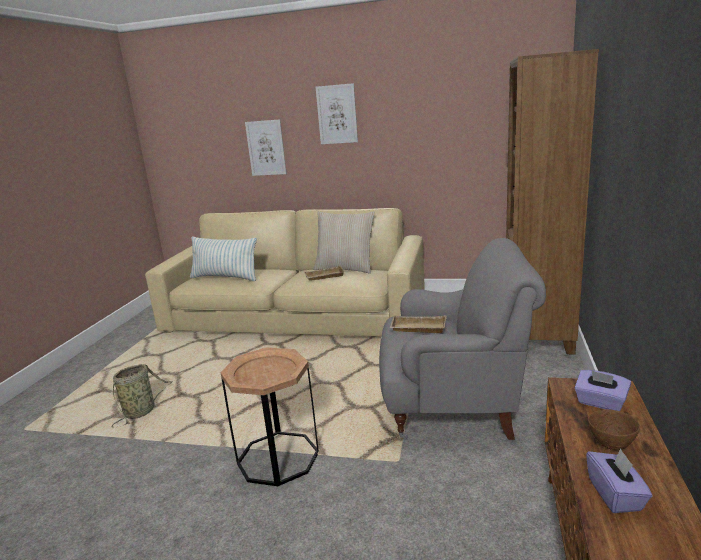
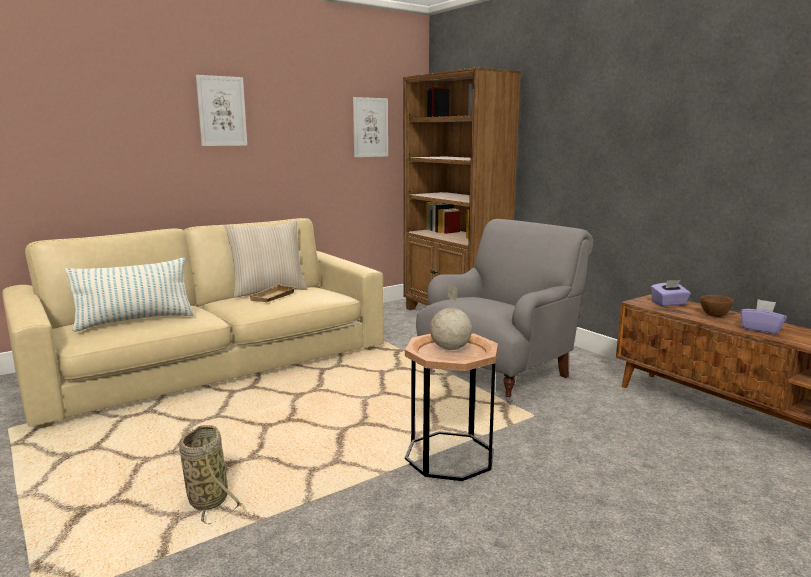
camera: 50 degrees left, 5 degrees down
picture [245,119,287,176] -> picture moved to [353,97,388,157]
beige tray [389,315,447,333] -> none
none -> globe [430,284,472,350]

